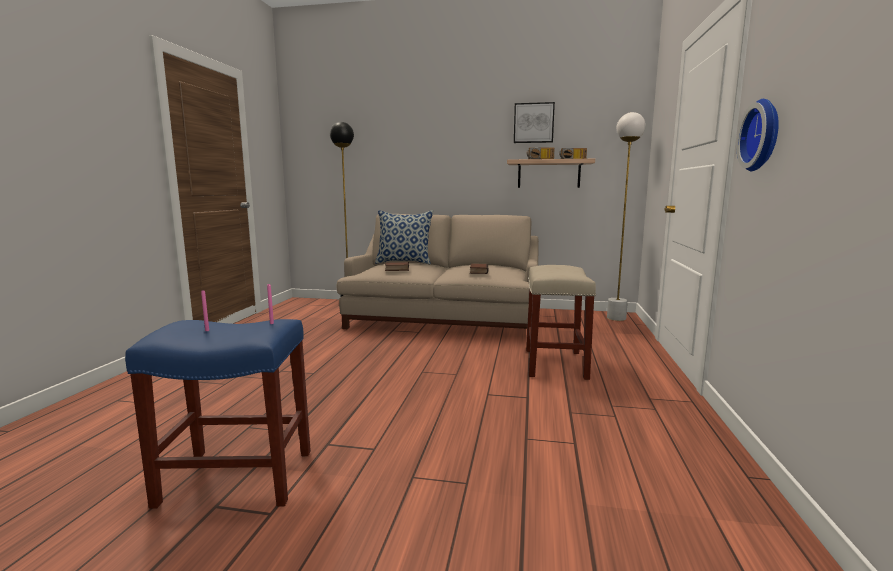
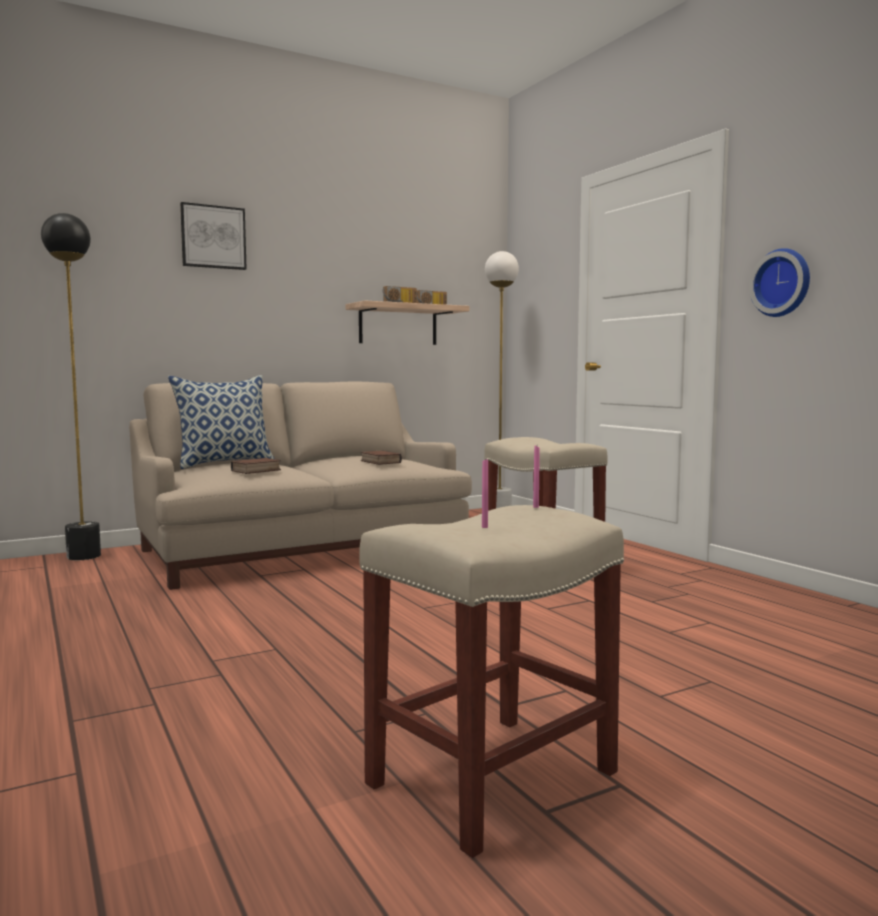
camera: 40 degrees left, 5 degrees down
blue stool [125,319,311,509] -> beige stool [359,505,624,858]
picture [514,102,555,143] -> picture moved to [180,202,247,270]

